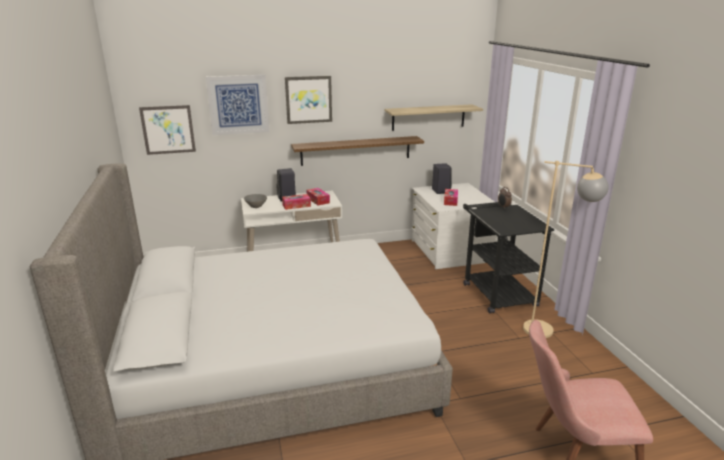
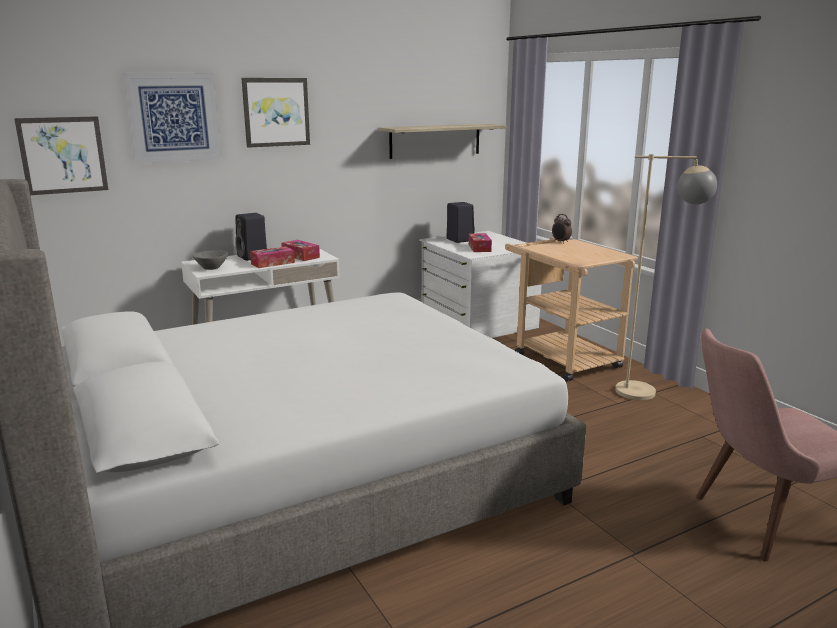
camera: 15 degrees left, 5 degrees down
shelf [291,136,424,166] -> none
black cart [463,202,554,313] -> beige cart [505,238,638,382]

